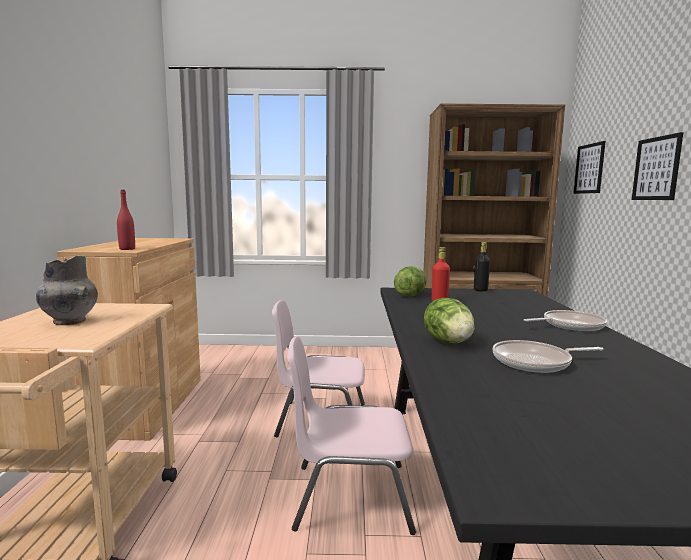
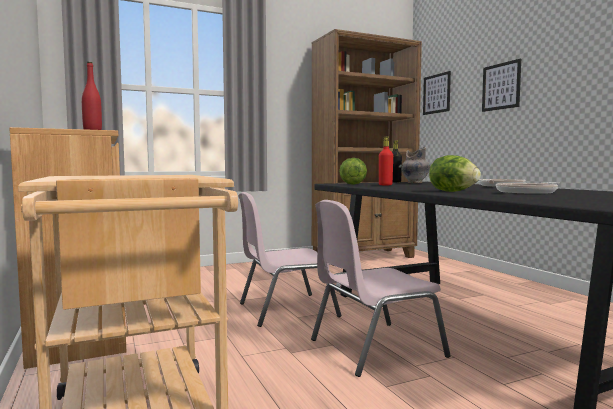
camera: 25 degrees left, 5 degrees down
grey vase [36,255,98,325] -> grey vase moved to [398,147,431,183]

